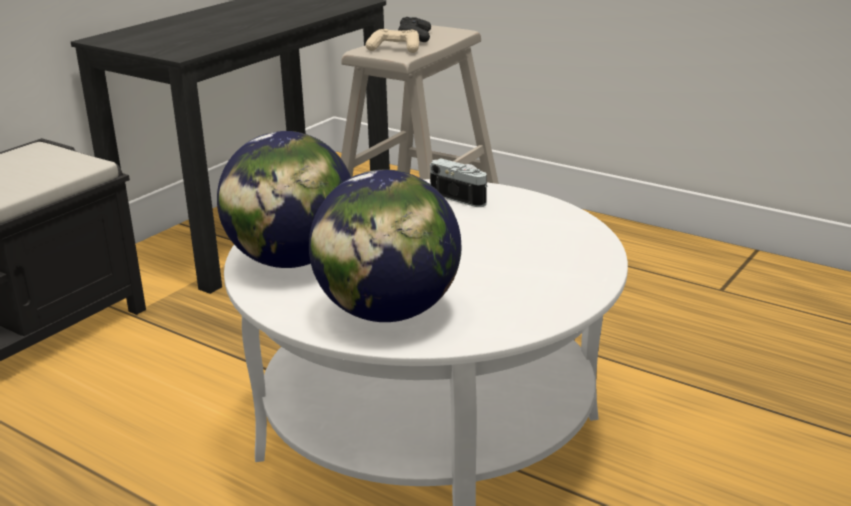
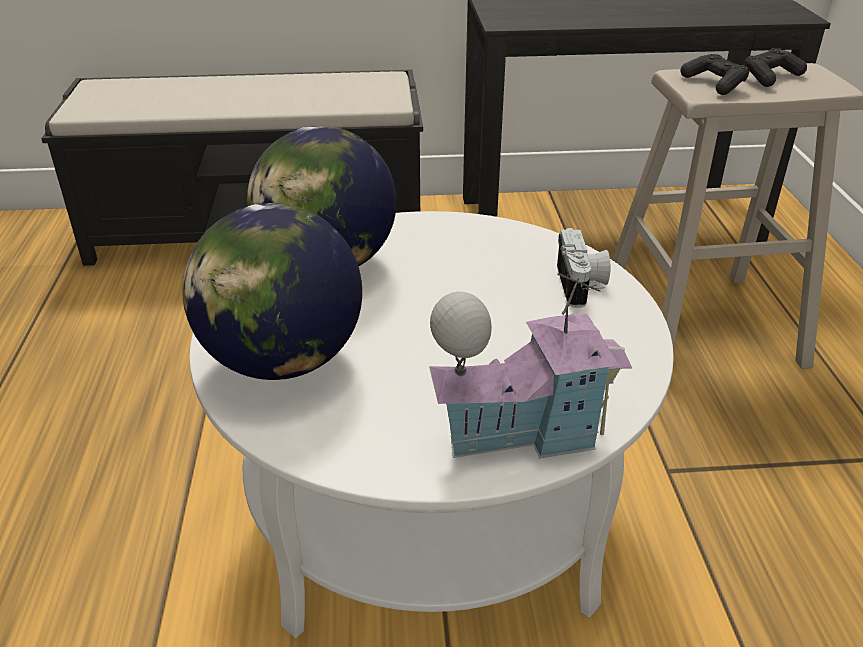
camera: 50 degrees right, 10 degrees up
beige game controller [366,29,419,53] -> black game controller [681,54,749,95]
none -> toy house [429,273,632,459]

